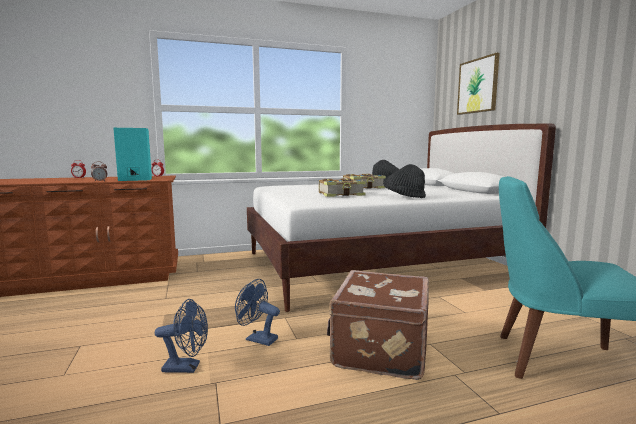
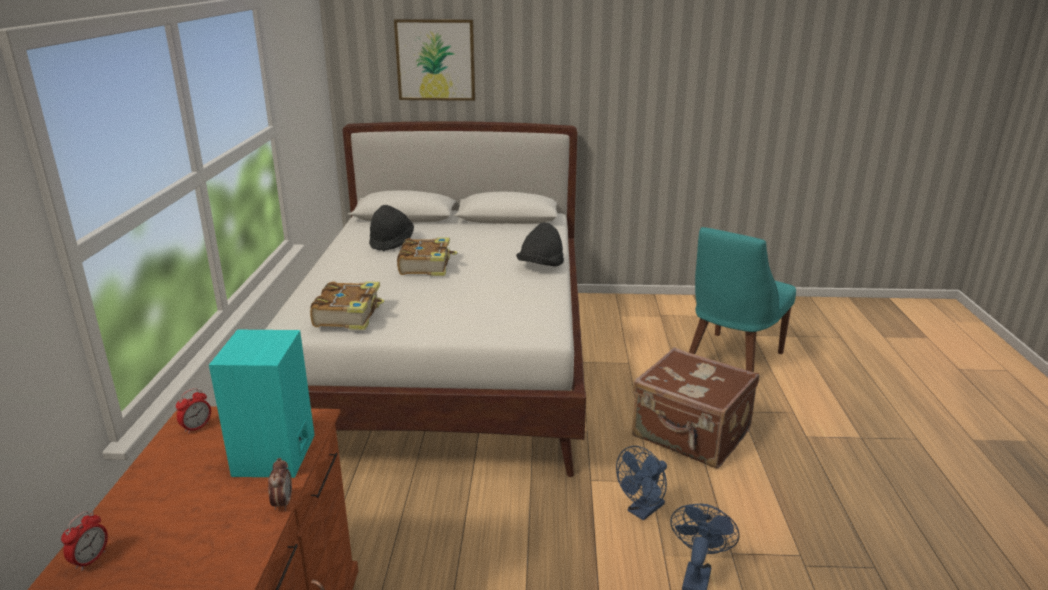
camera: 70 degrees left, 15 degrees up
book [319,178,366,197] -> book moved to [310,281,384,330]

